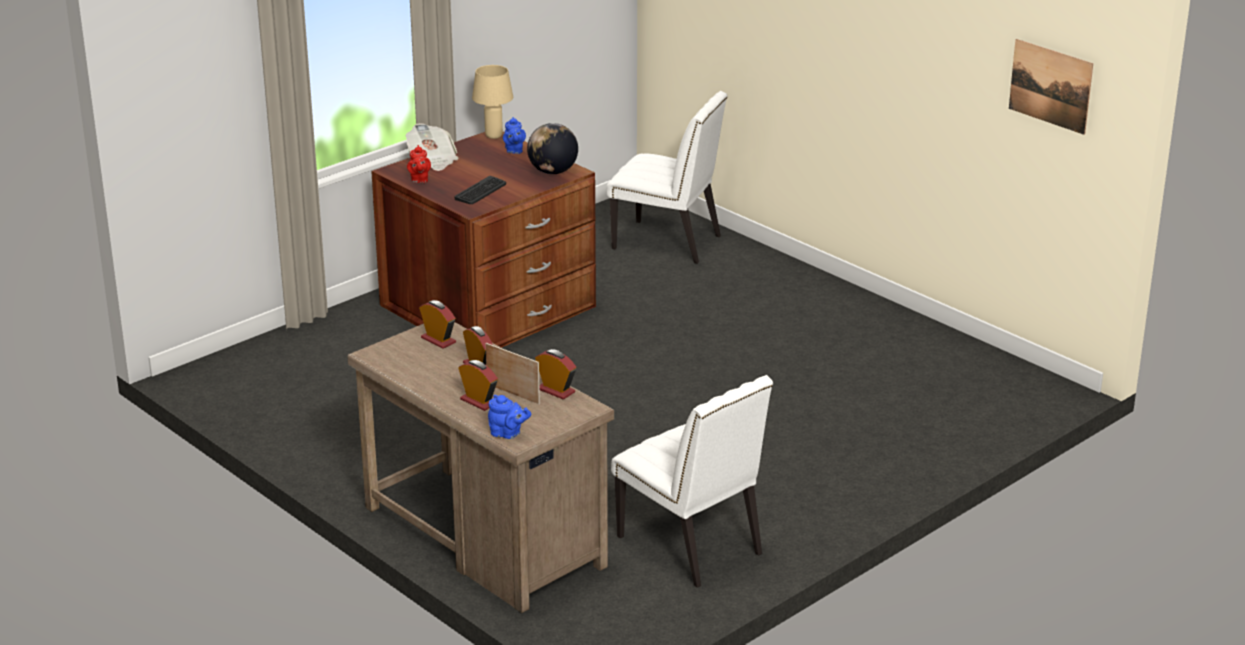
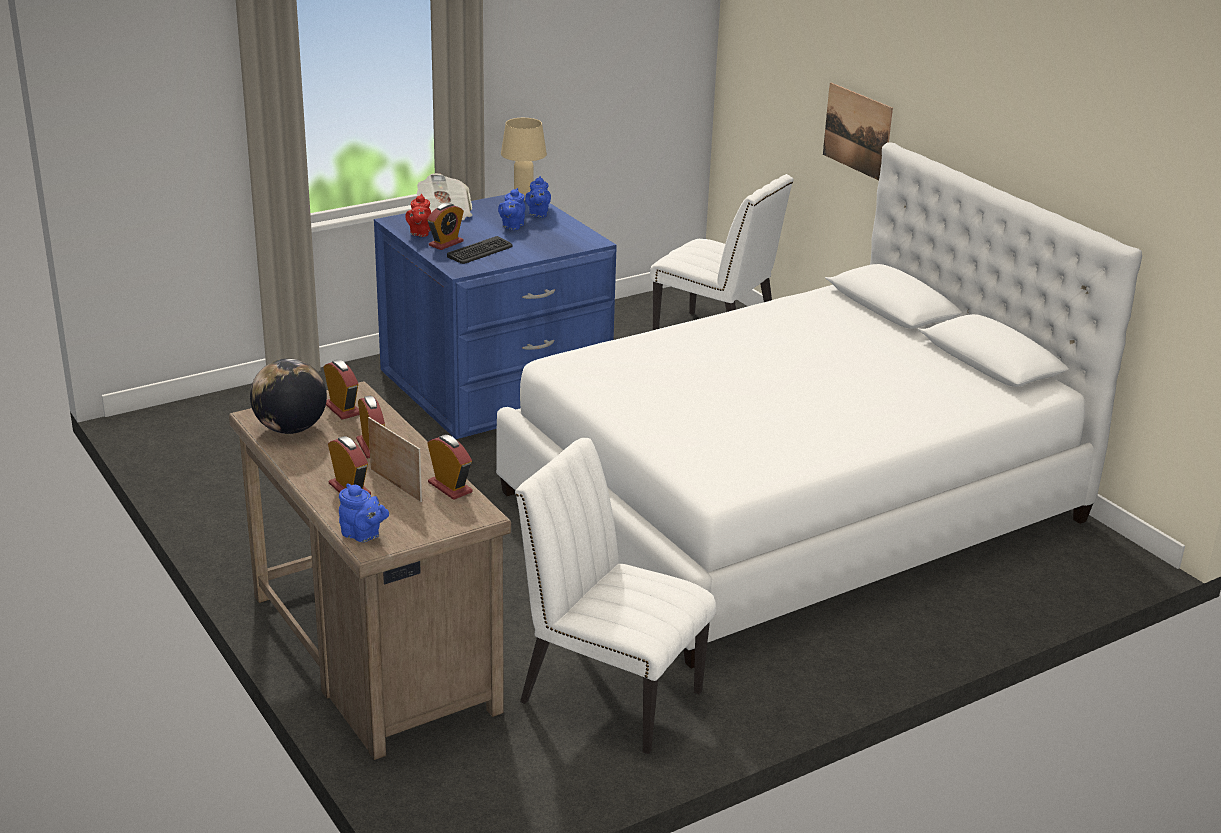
camera: 10 degrees right, 0 degrees up
brown dresser [371,132,596,348] -> blue dresser [374,194,617,439]
globe [527,123,578,174] -> globe moved to [250,358,327,434]
white chair [611,375,773,588] -> white chair turned 150 degrees clockwise [515,438,716,754]
picture [1009,39,1093,135] -> picture moved to [823,83,893,181]
none -> alarm clock [427,203,464,250]
none -> white bed [496,142,1142,669]
none -> blue teapot [498,188,525,230]

